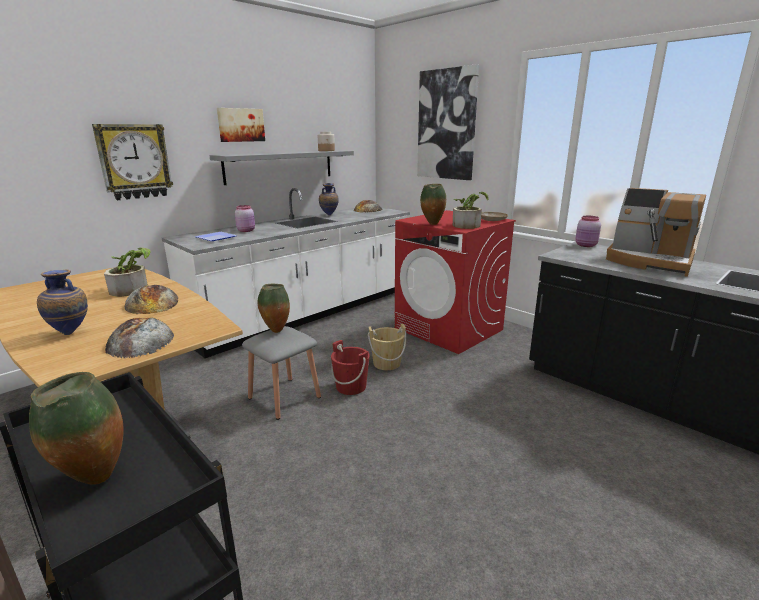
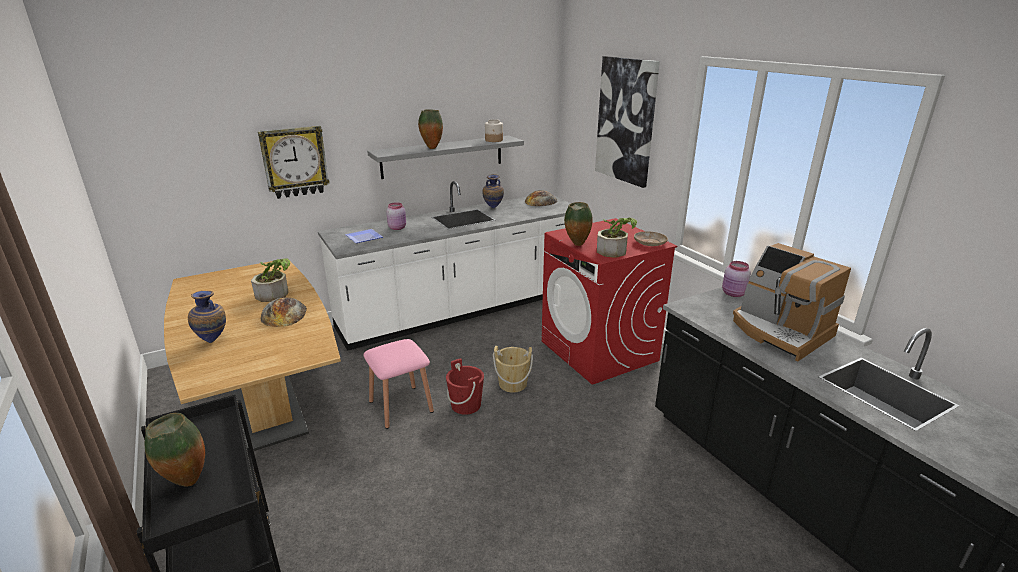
camera: 15 degrees right, 5 degrees up
bread [105,317,174,358] -> none
picture [217,108,265,142] -> none
grey stool [242,326,321,420] -> pink stool [364,339,434,429]
vase [258,284,290,333] -> vase moved to [418,109,443,149]

